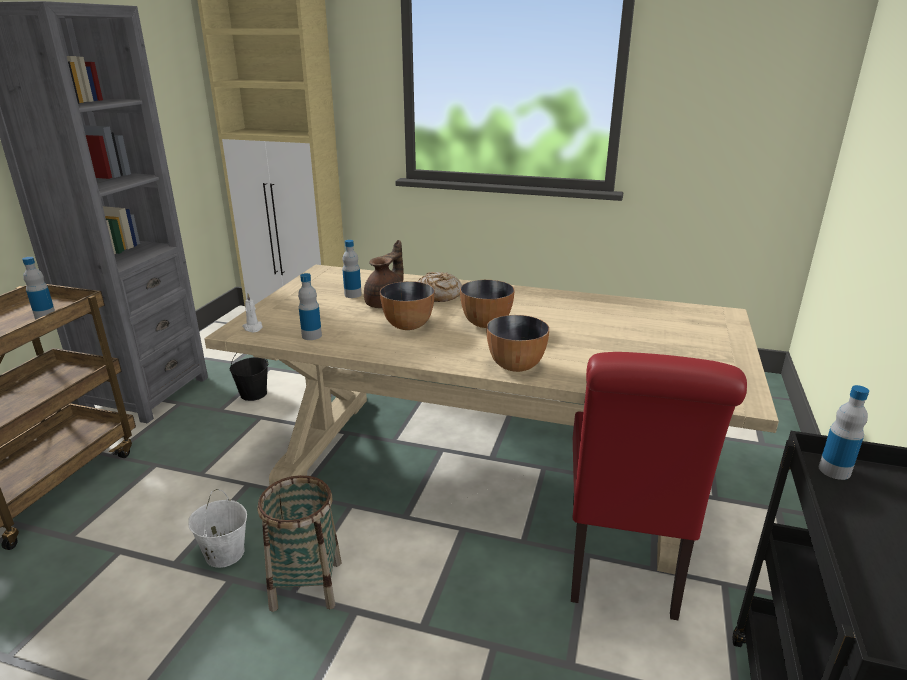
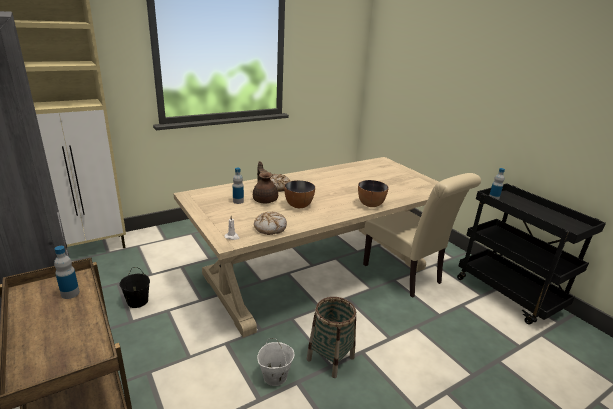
camera: 50 degrees left, 0 degrees up
bottle [298,273,322,340] -> bread [254,212,287,235]
bowl [460,280,514,328] -> none
red chair [571,352,747,620] -> beige chair [363,173,481,298]

